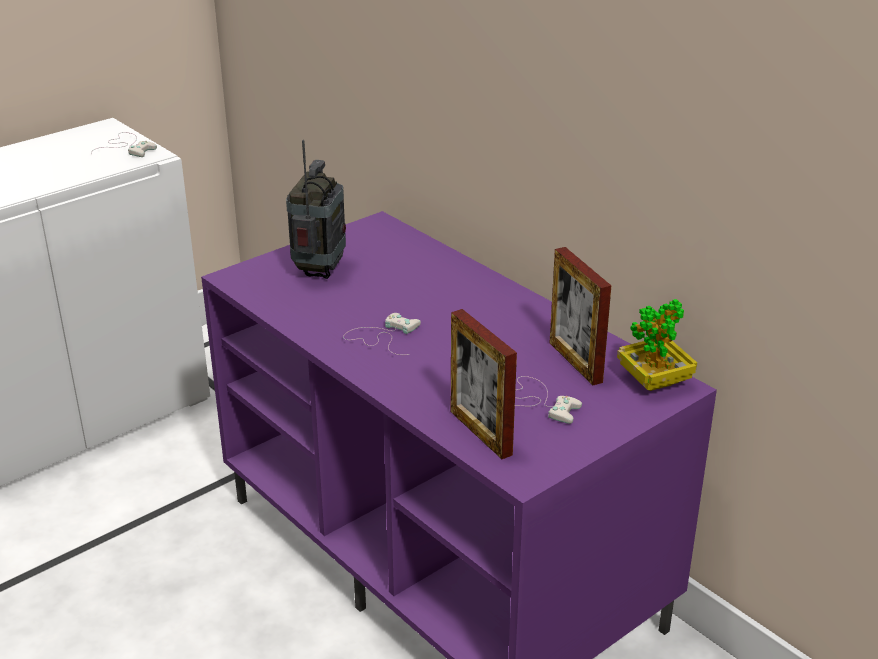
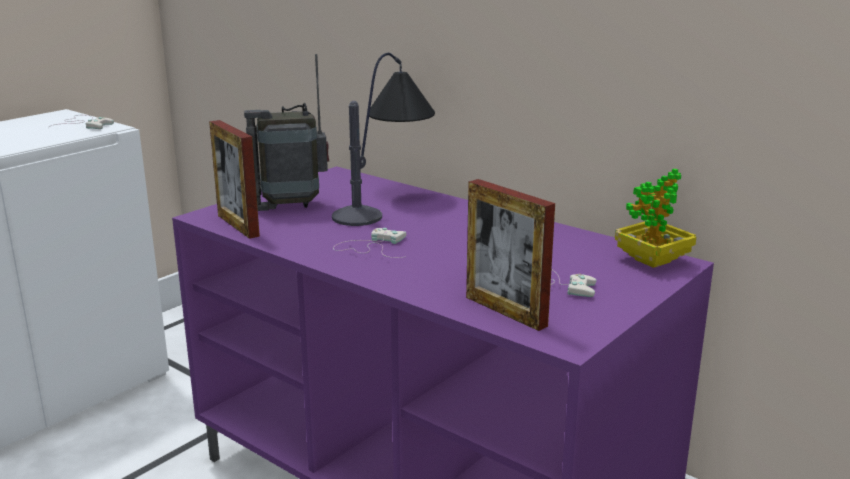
camera: 10 degrees left, 10 degrees down
radio [286,140,346,279] -> radio turned 105 degrees counterclockwise [244,54,329,211]
picture frame [550,247,611,386] -> picture frame moved to [209,120,260,239]
none -> table lamp [332,53,435,226]

